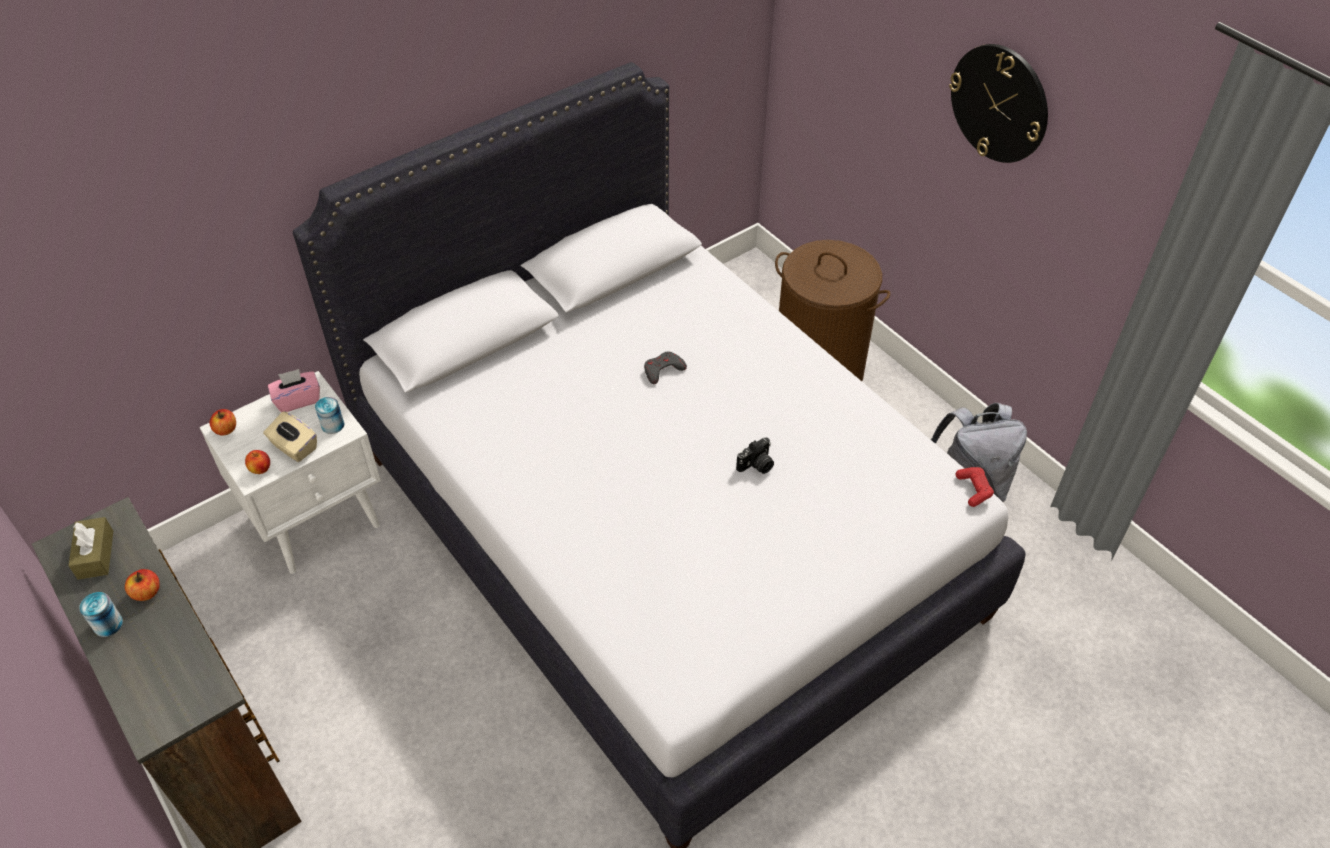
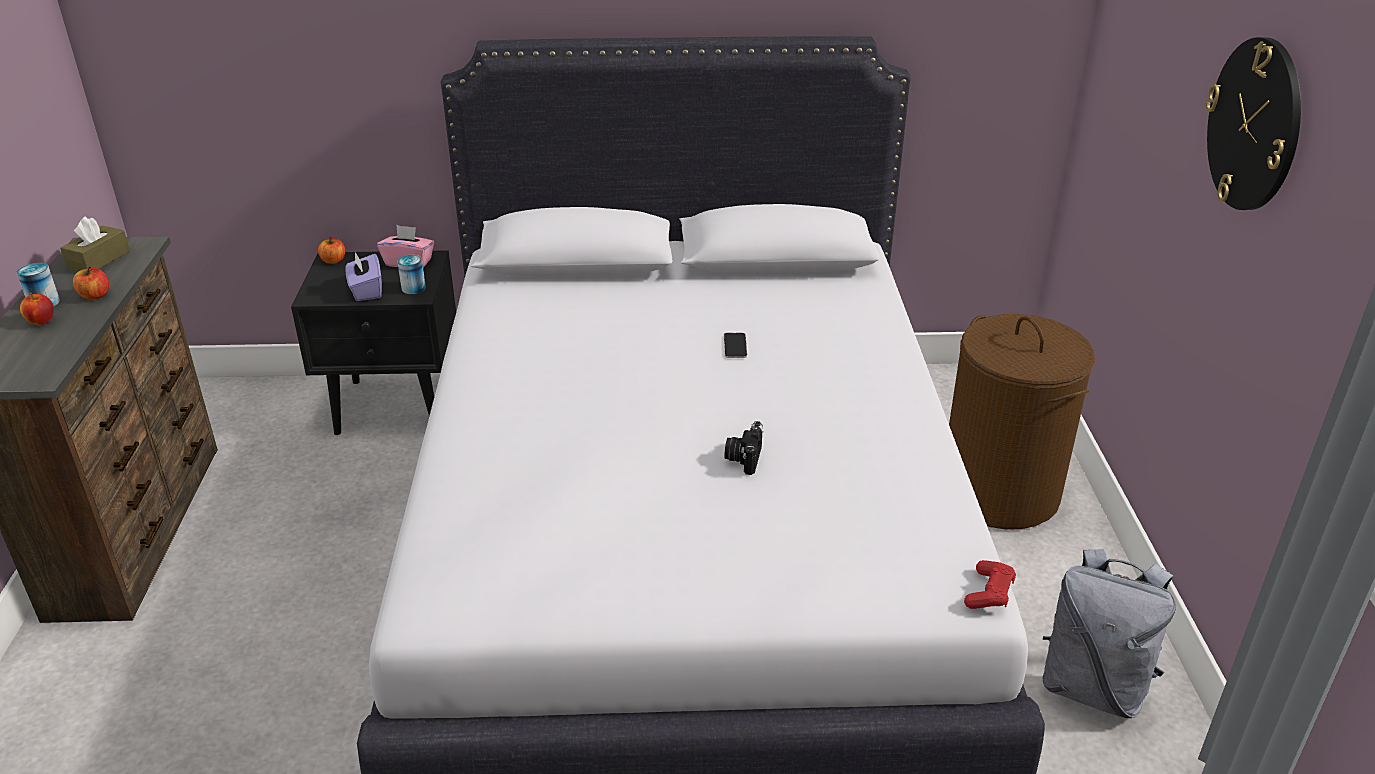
camera: 35 degrees right, 15 degrees down
white nightstand [199,371,381,574] -> black nightstand [291,250,456,435]
apple [245,450,270,474] -> apple moved to [20,293,54,325]
beige tissue box [263,411,317,462] -> purple tissue box [345,252,382,301]
grey game controller [644,352,687,384] -> phone [724,333,747,358]
camera [736,438,774,474] -> camera turned 105 degrees clockwise [724,421,764,475]

